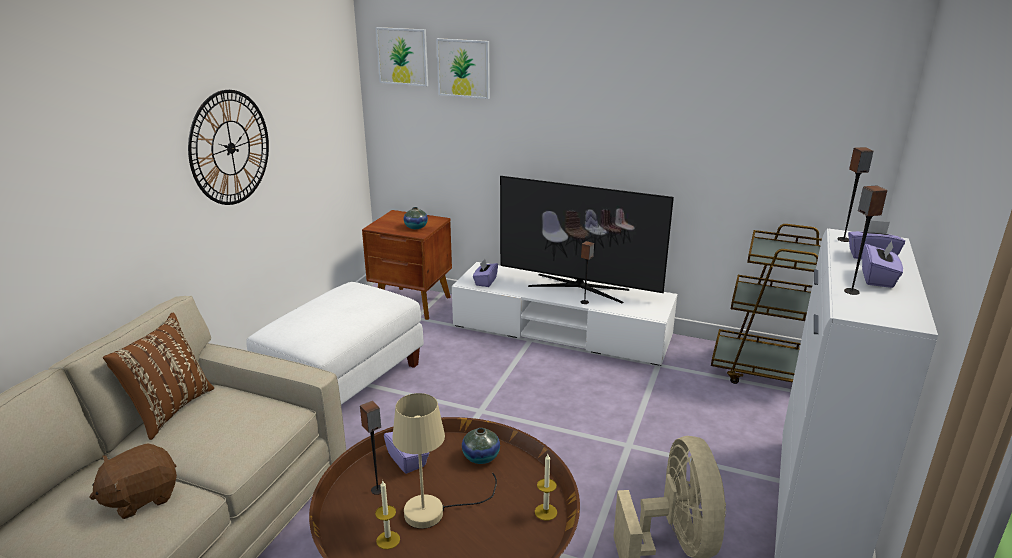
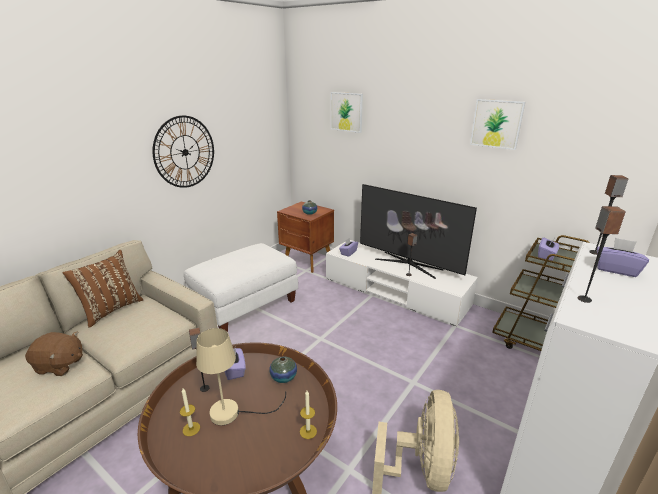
camera: 15 degrees right, 0 degrees up
brown plush toy [89,443,177,519] -> brown plush toy turned 150 degrees counterclockwise [25,331,83,376]
picture [376,27,428,86] -> picture moved to [470,99,525,150]
purple tissue box [862,241,903,288] -> purple tissue box moved to [538,238,559,261]

